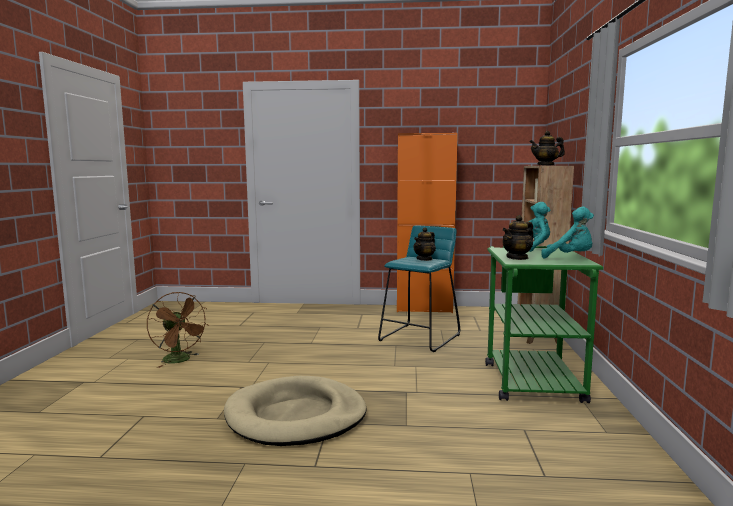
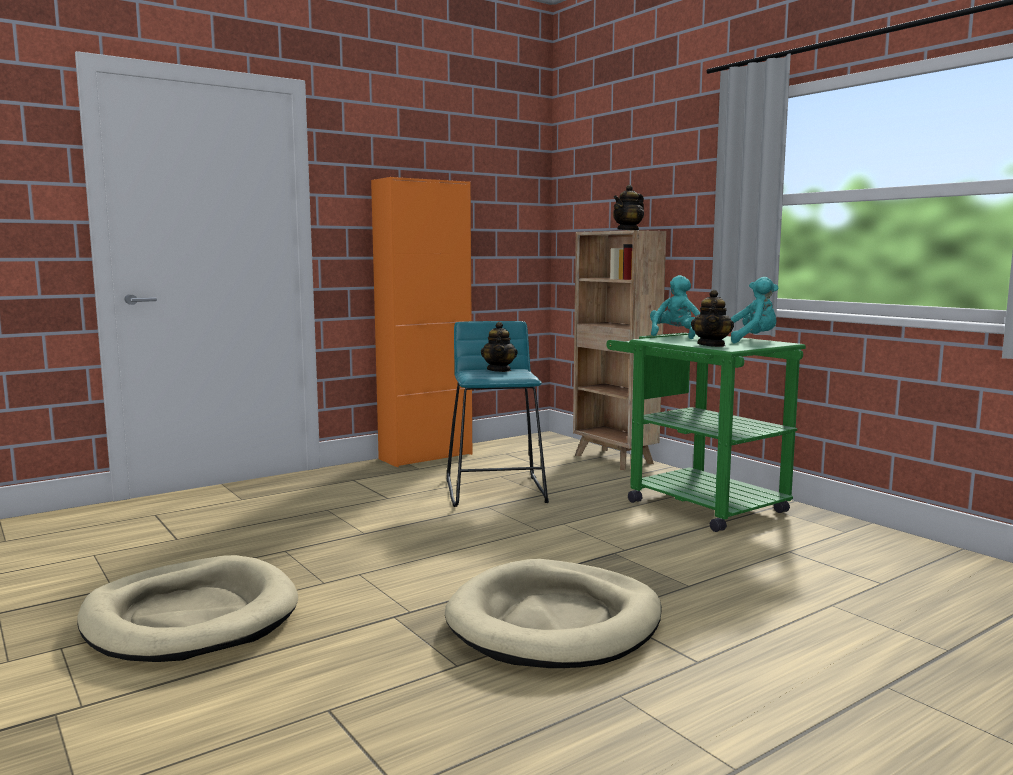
camera: 40 degrees left, 0 degrees up
brown fan [147,292,209,368] -> beige dog bed [77,555,298,662]

